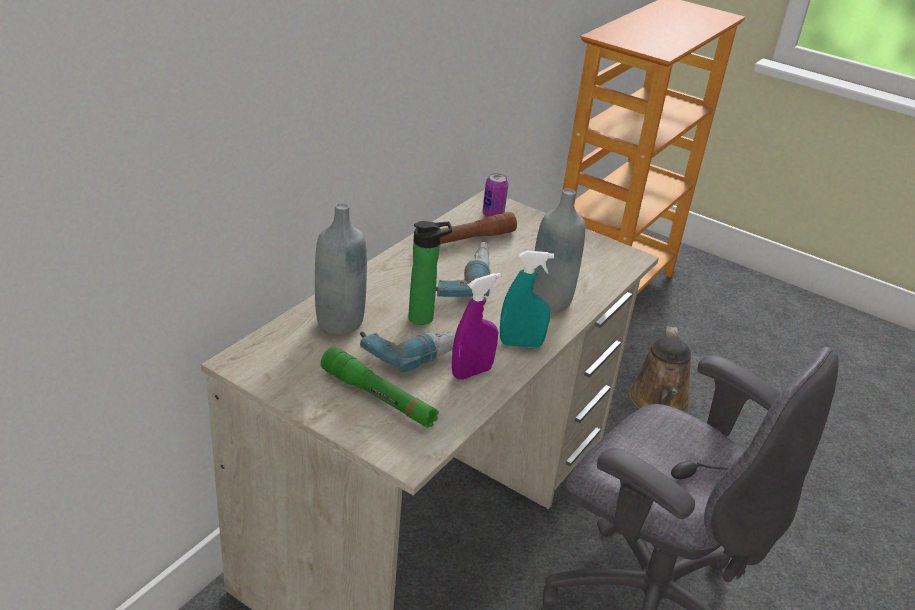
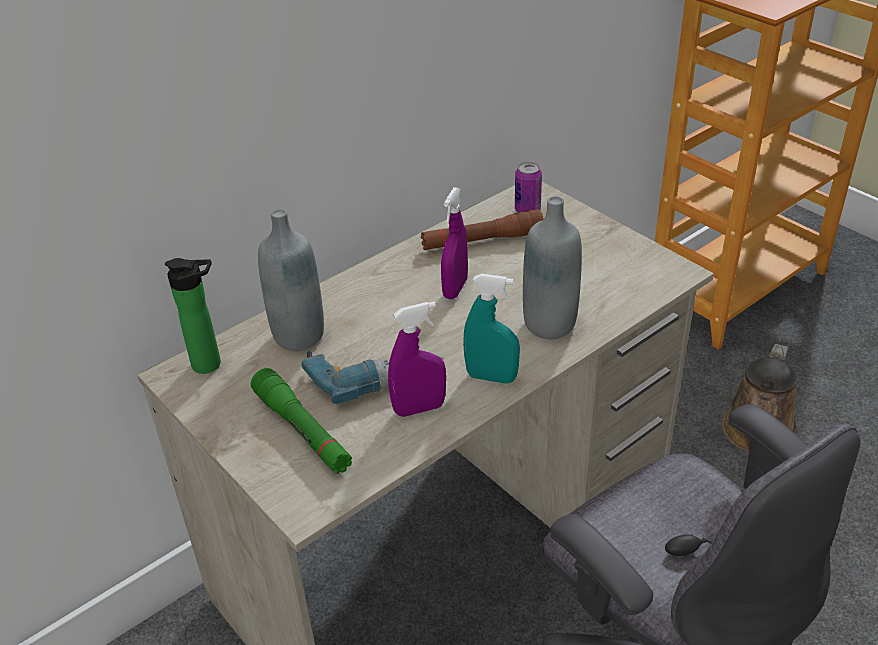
camera: 20 degrees right, 5 degrees up
bottle [408,221,452,325] -> bottle moved to [165,258,221,374]
power drill [436,242,491,297] -> purple spray bottle [441,187,468,299]

